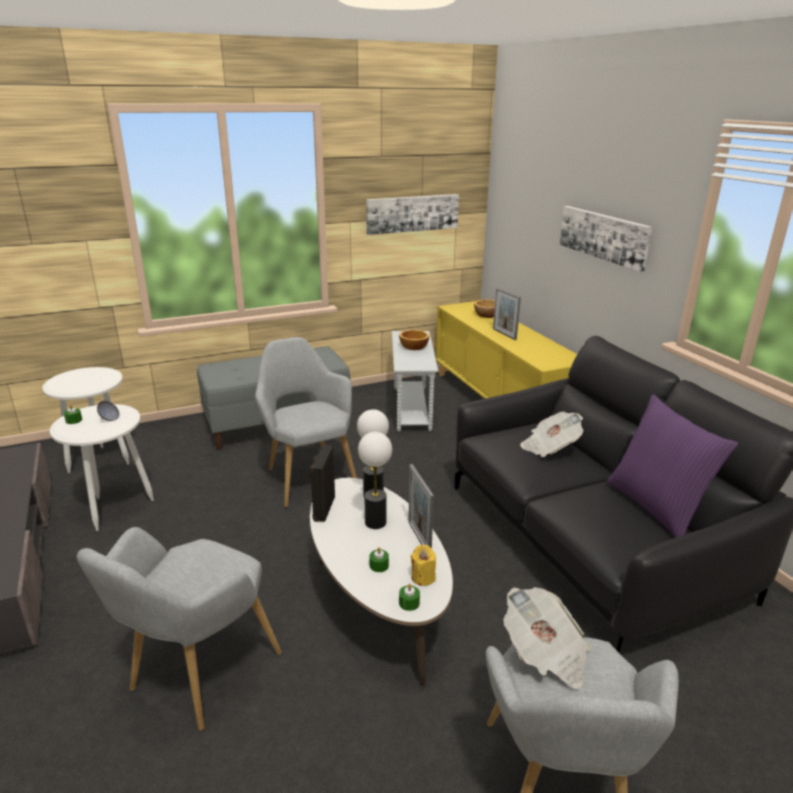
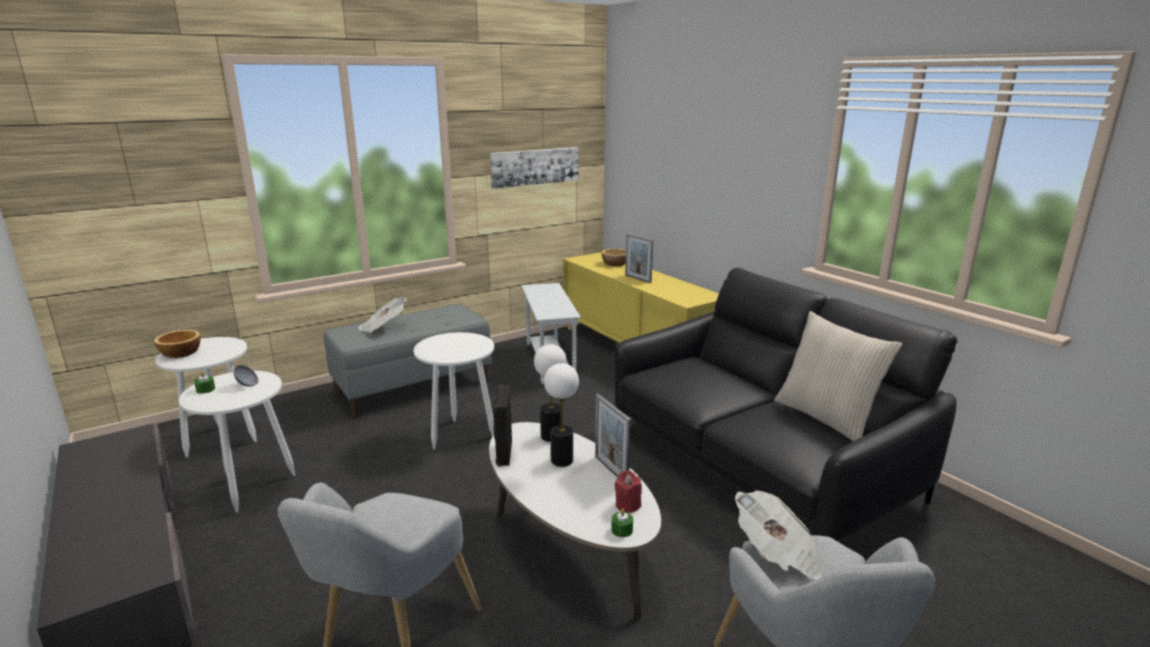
camera: 10 degrees left, 5 degrees down
grey armchair [255,337,357,507] -> white side table [414,332,494,449]
green candle [370,547,389,572] -> none
bowl [399,330,429,350] -> bowl moved to [154,330,201,358]
yellow candle [411,545,436,586] -> red candle [615,470,642,513]
newspaper [520,412,583,457] -> newspaper moved to [358,297,407,333]
picture [560,206,652,272] -> none
purple pillow [607,395,738,538] -> beige pillow [774,311,903,441]

